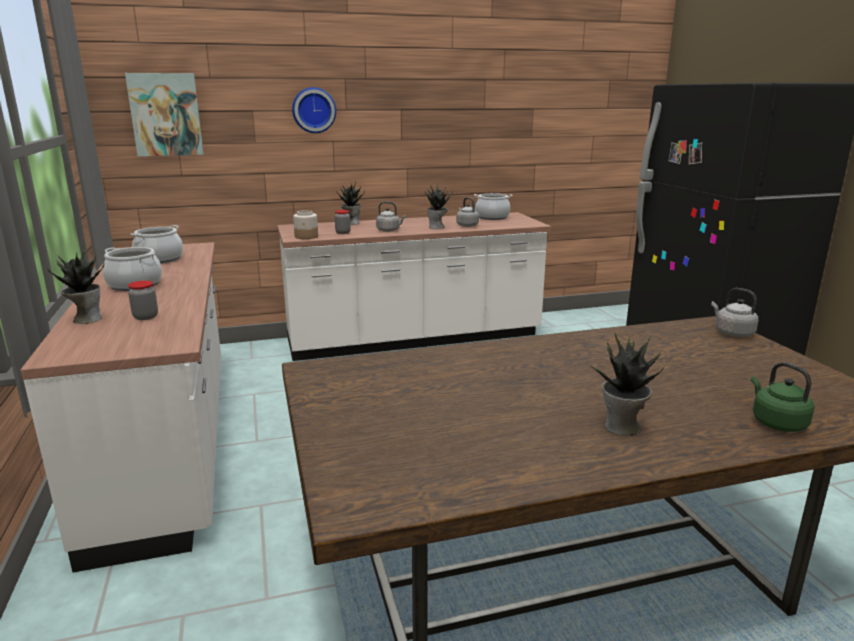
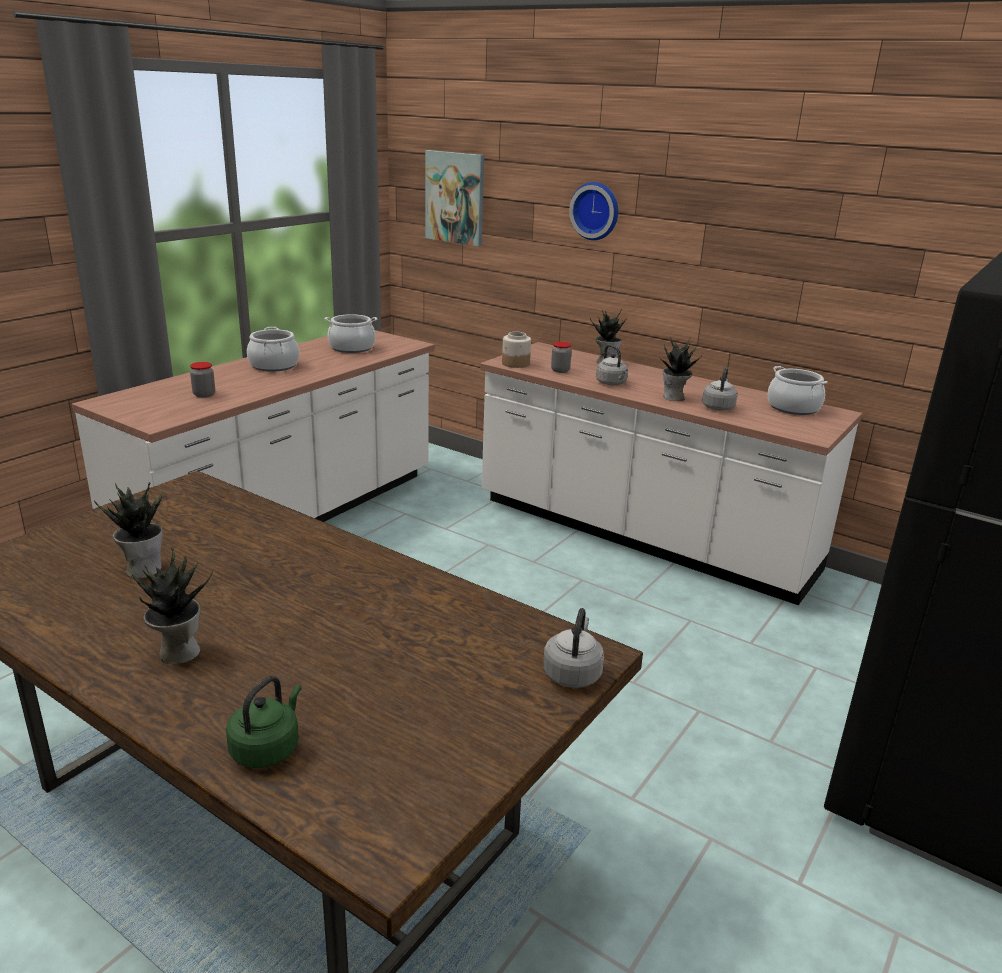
camera: 50 degrees right, 5 degrees up
potted plant [47,247,104,324] -> potted plant moved to [94,482,163,578]

